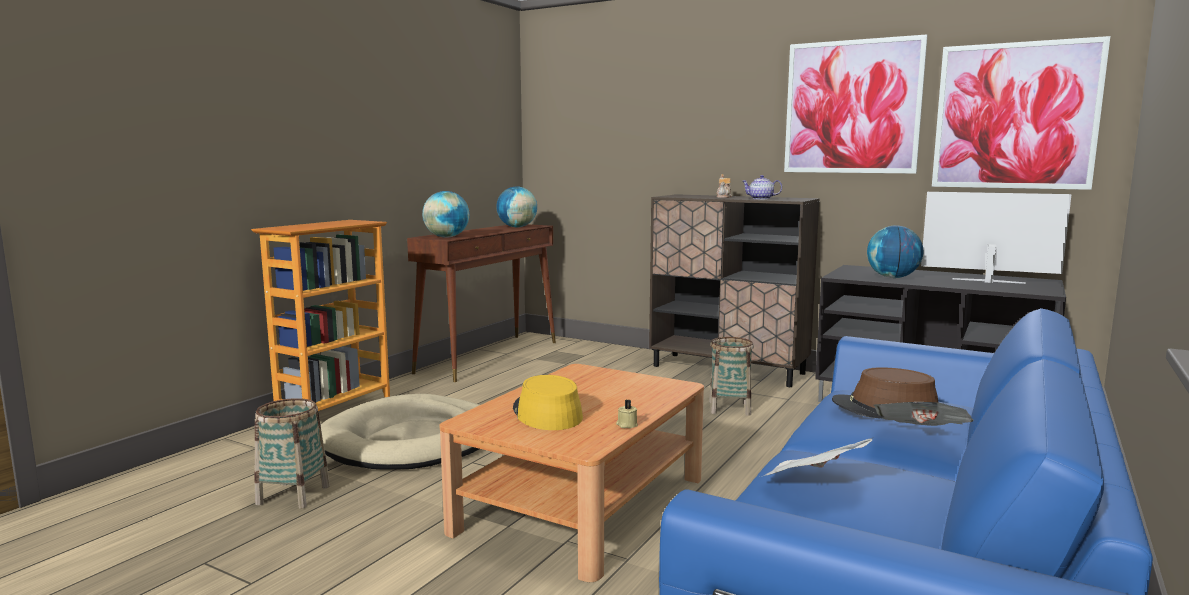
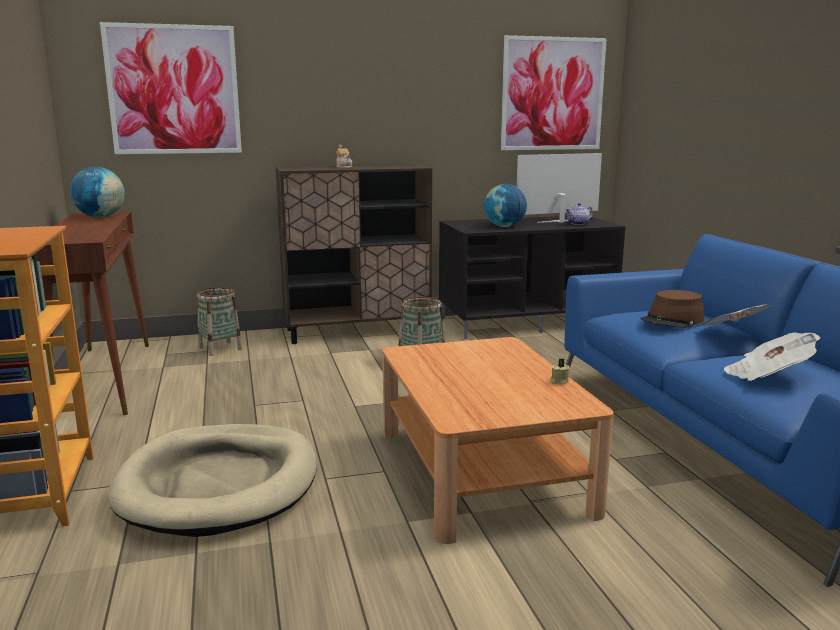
camera: 45 degrees left, 5 degrees up
basket [255,398,330,509] -> basket moved to [197,287,242,356]
globe [422,191,470,238] -> none
yellow hat [513,375,583,430] -> none
teapot [742,175,782,199] -> teapot moved to [565,203,593,225]
picture [784,34,928,174] -> picture moved to [100,22,242,154]

